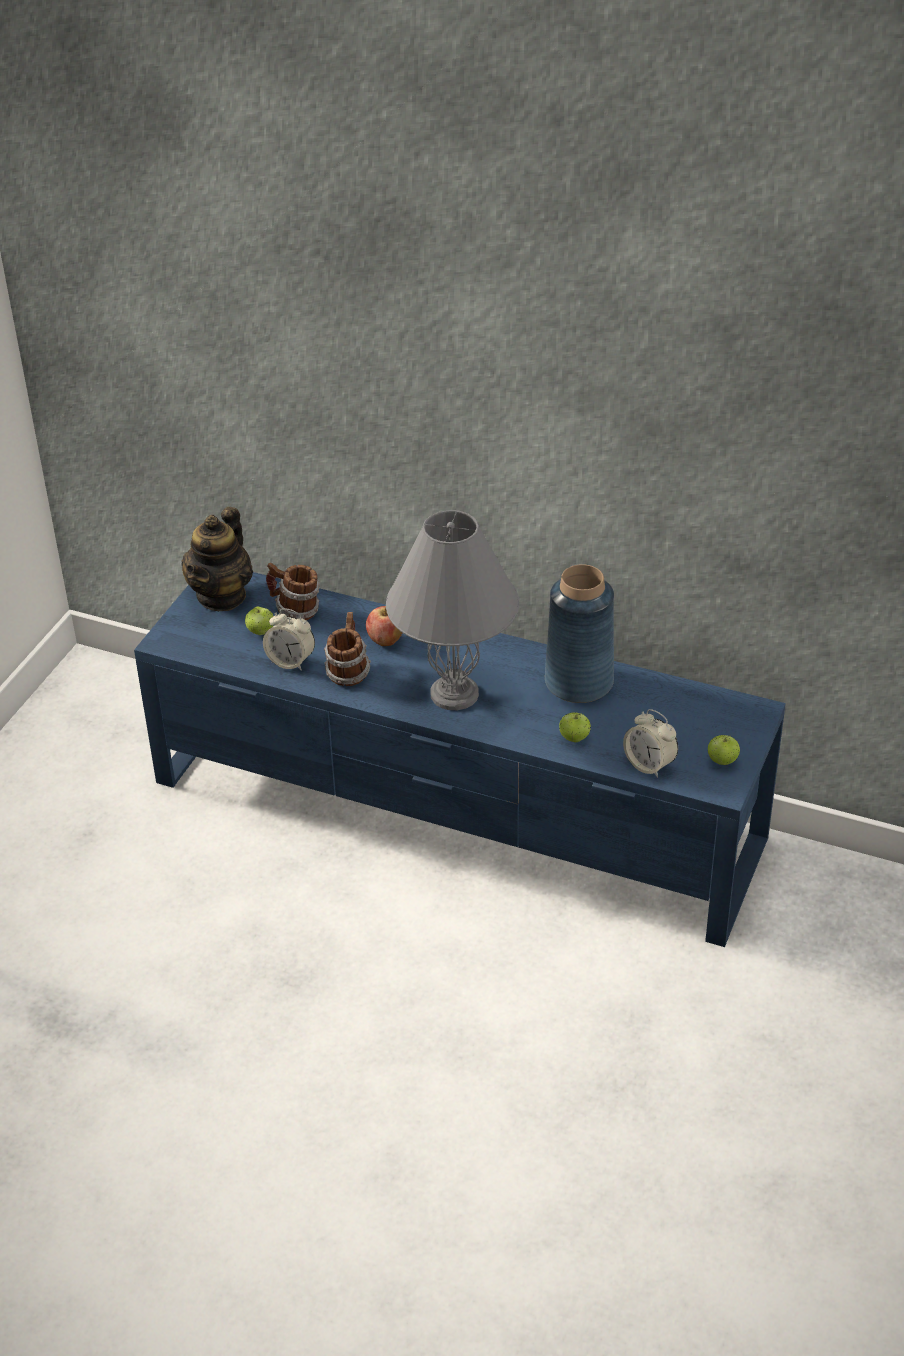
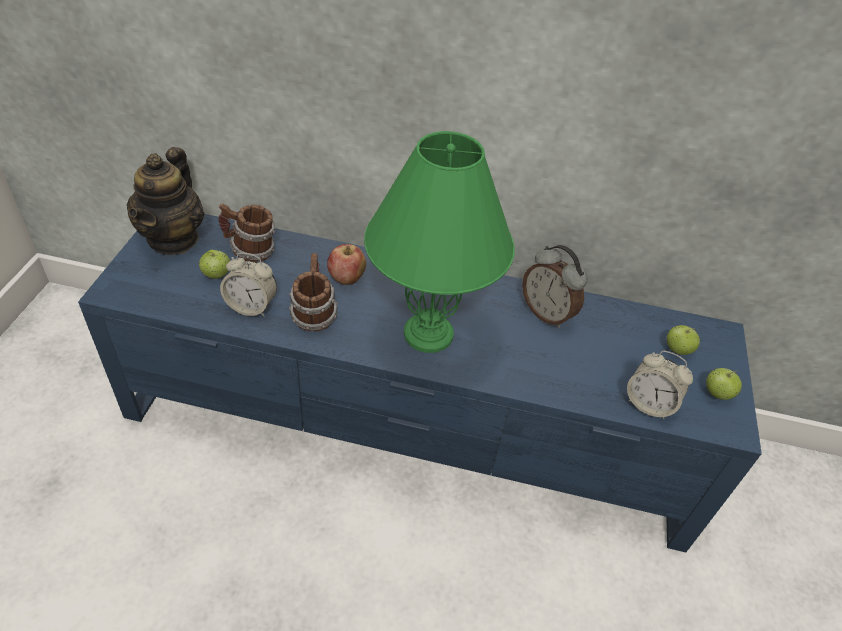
camera: 15 degrees left, 5 degrees up
grey table lamp [386,510,519,710] -> green table lamp [364,131,515,353]
blue vase [545,564,614,703] -> alarm clock [522,245,587,328]
apple [559,712,591,742] -> apple moved to [667,325,700,355]

